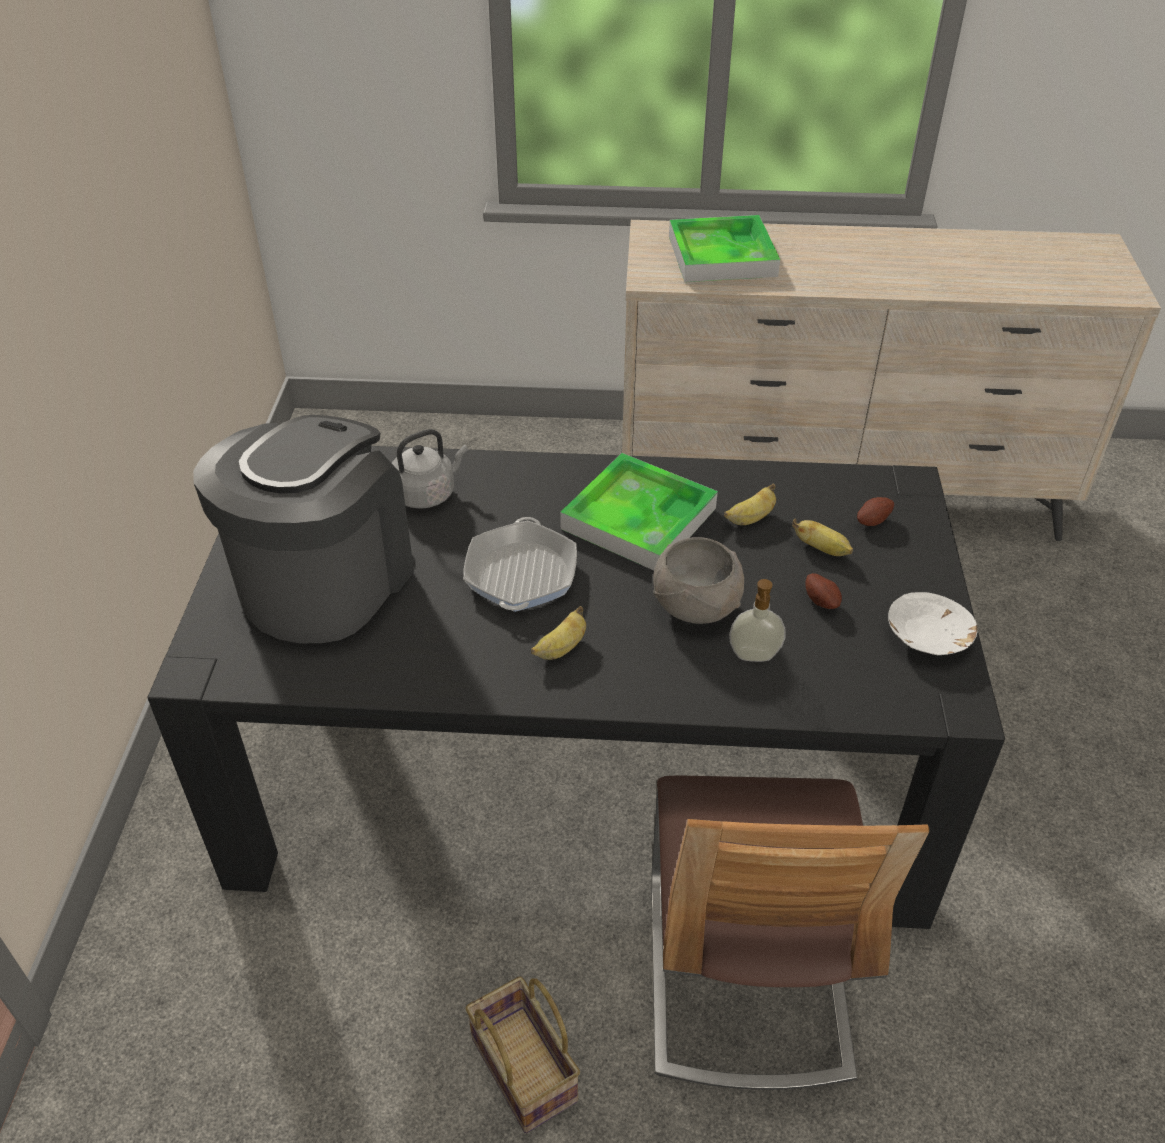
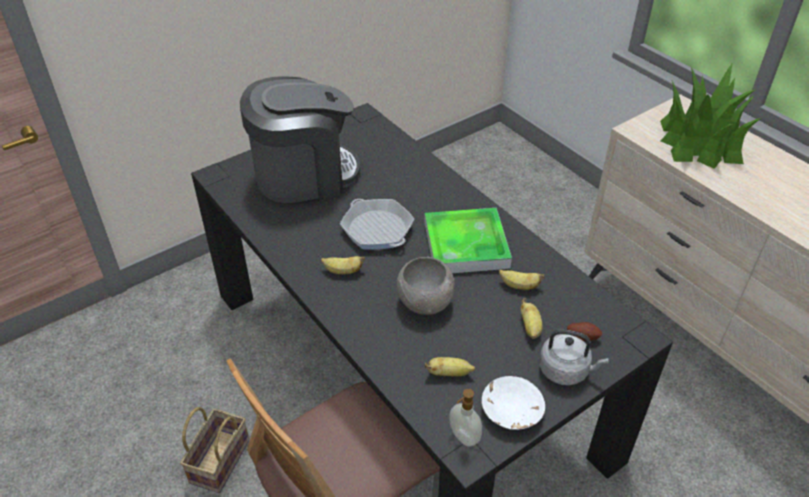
camera: 50 degrees right, 0 degrees up
grey kettle [392,429,468,509] -> grey kettle moved to [539,329,609,386]
frying pan [463,517,577,612] -> frying pan turned 90 degrees clockwise [340,199,414,250]
tray [669,215,780,282] -> potted plant [660,62,761,169]
soap dispenser [729,579,786,662] -> soap dispenser moved to [449,389,482,447]
potato [806,573,842,609] -> none
none -> banana [424,357,475,376]

